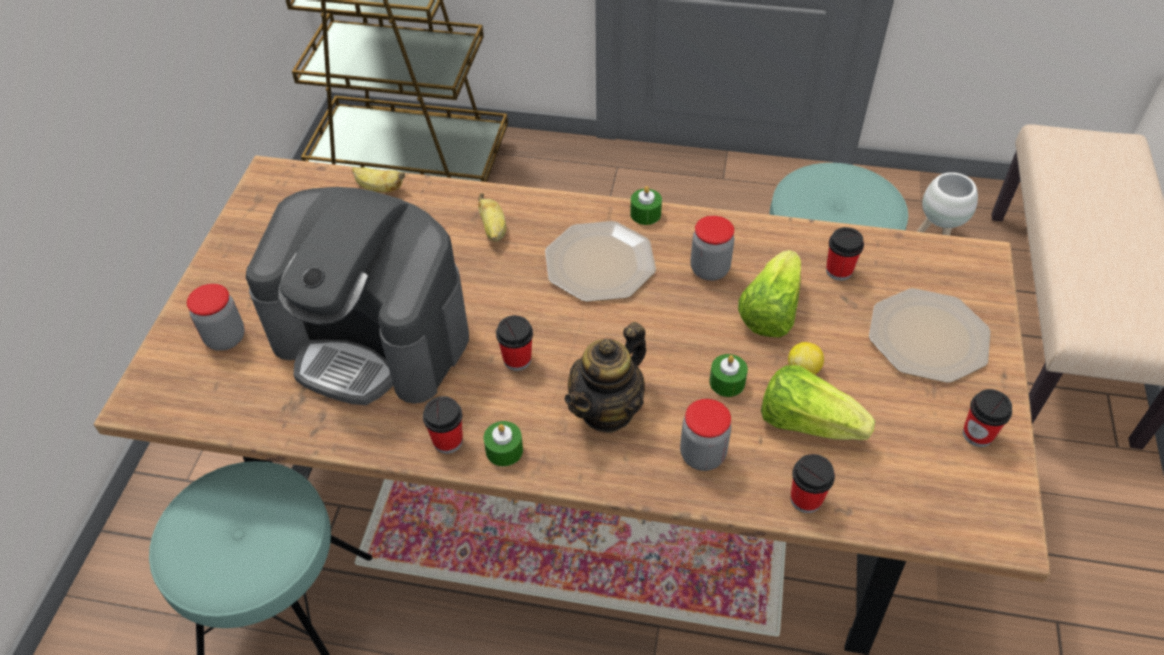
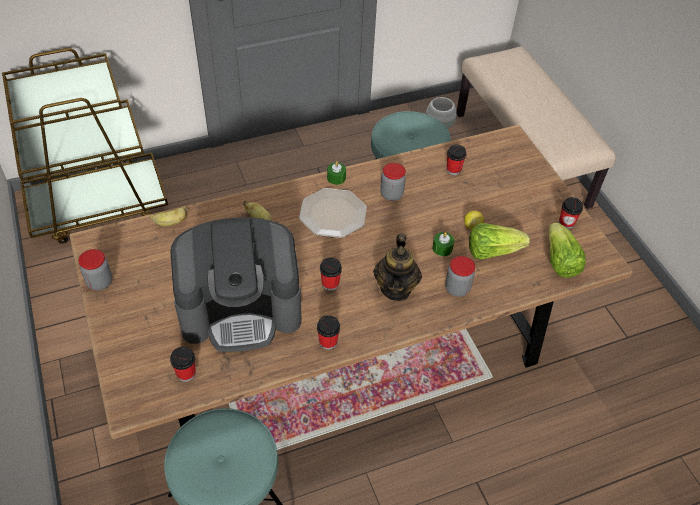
camera: 35 degrees left, 0 degrees up
jar [187,284,245,351] -> jar moved to [78,249,112,291]
green candle [484,421,523,466] -> none
lettuce [738,250,801,338] -> lettuce moved to [549,223,586,278]
cup [791,454,835,513] -> cup moved to [170,346,196,382]
plate [869,288,990,383] -> none

